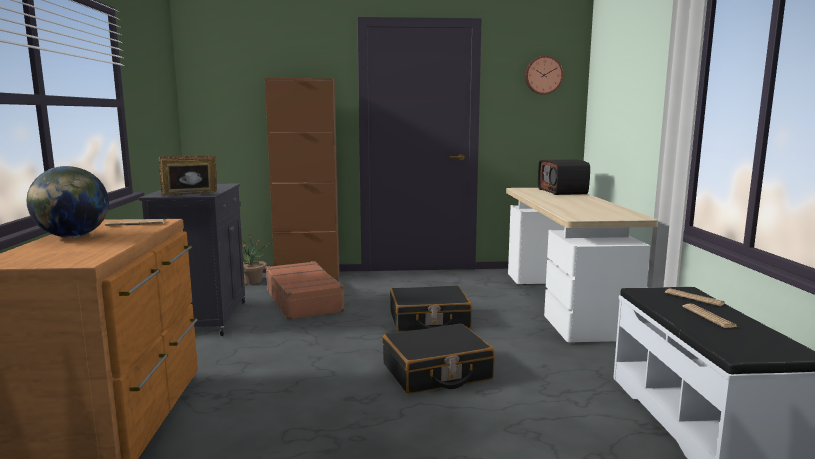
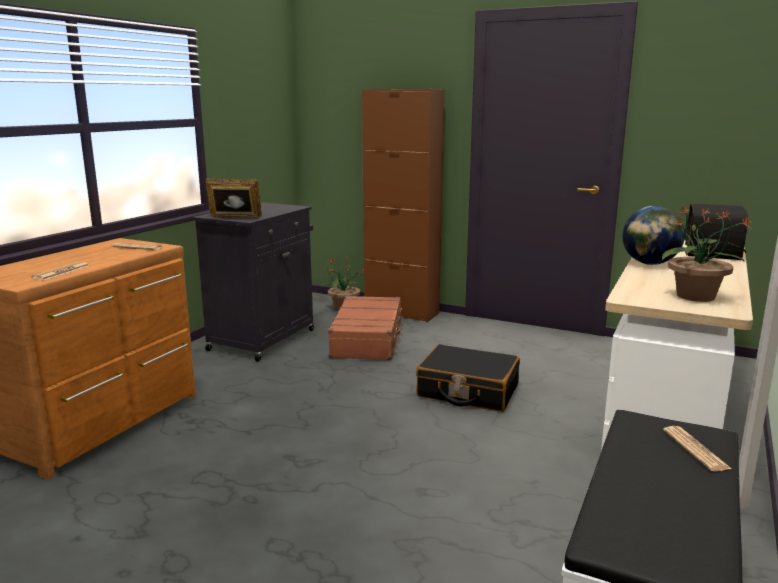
camera: 30 degrees right, 5 degrees up
globe [27,166,109,238] -> globe moved to [622,206,685,265]
black suitcase [382,324,495,394] -> none
wall clock [525,56,563,95] -> none
newspaper [682,304,738,328] -> newspaper moved to [32,262,90,280]
none -> potted plant [662,206,752,302]

